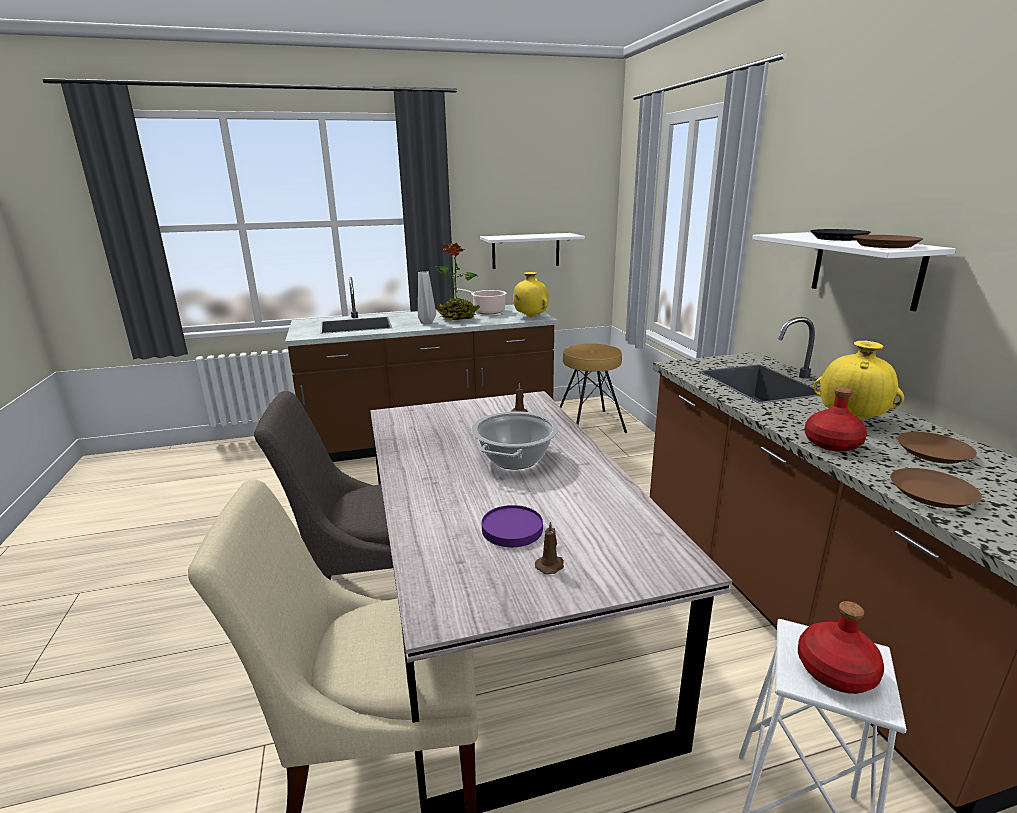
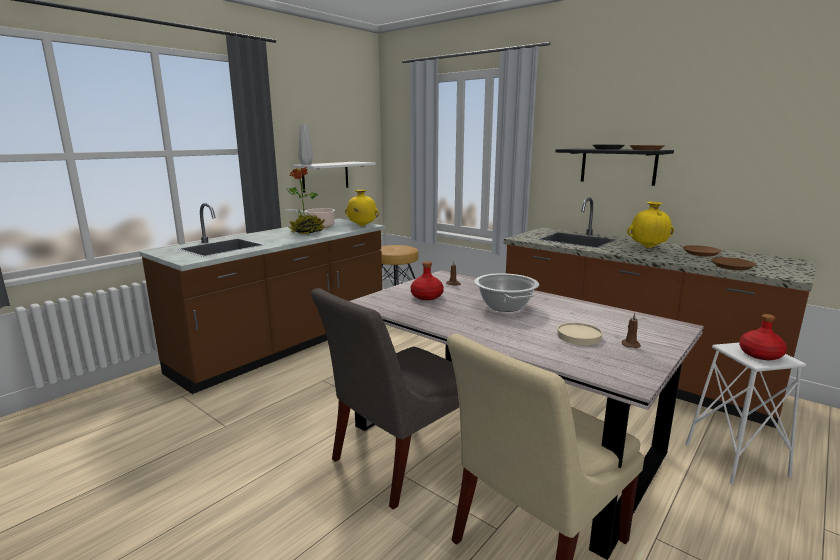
camera: 35 degrees left, 5 degrees down
grey vase [418,271,436,324] -> grey vase moved to [299,124,313,165]
purple plate [482,505,543,547] -> beige plate [557,323,602,345]
white shelf [752,232,956,311] -> black shelf [555,149,674,186]
red bottle [804,387,867,452] -> red bottle moved to [411,261,444,300]

